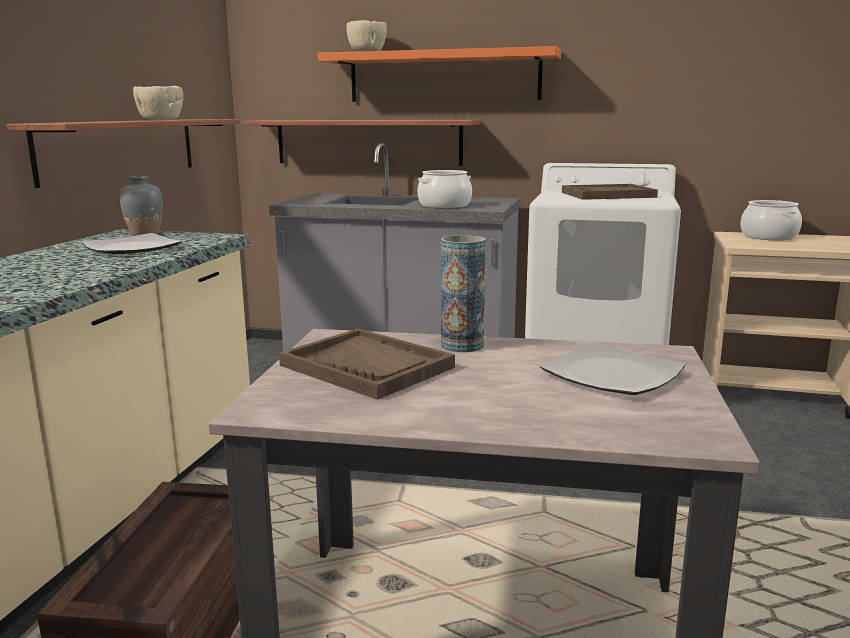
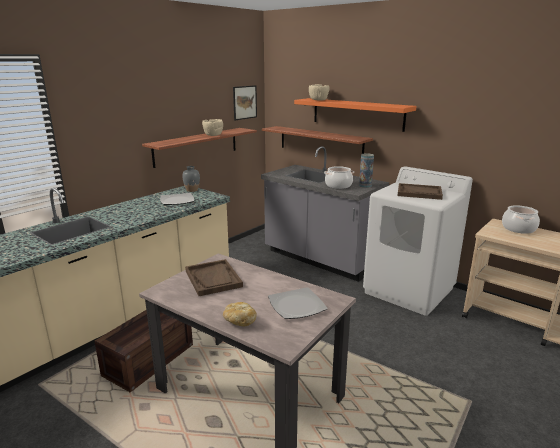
camera: 25 degrees right, 5 degrees up
vase [441,235,485,352] -> vase moved to [359,153,374,188]
none -> bread [223,302,257,326]
none -> picture [233,85,257,120]

